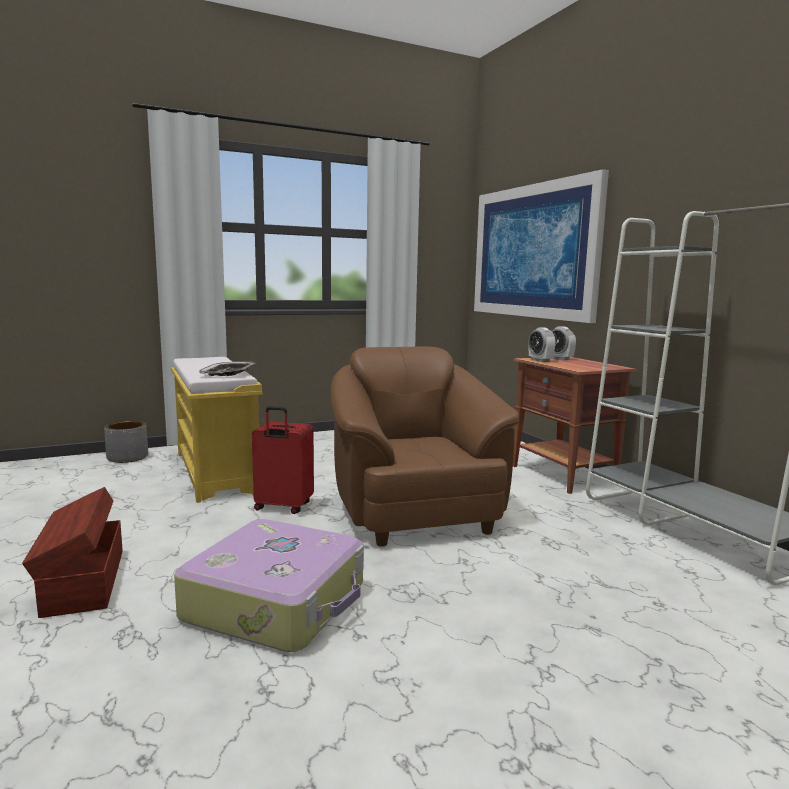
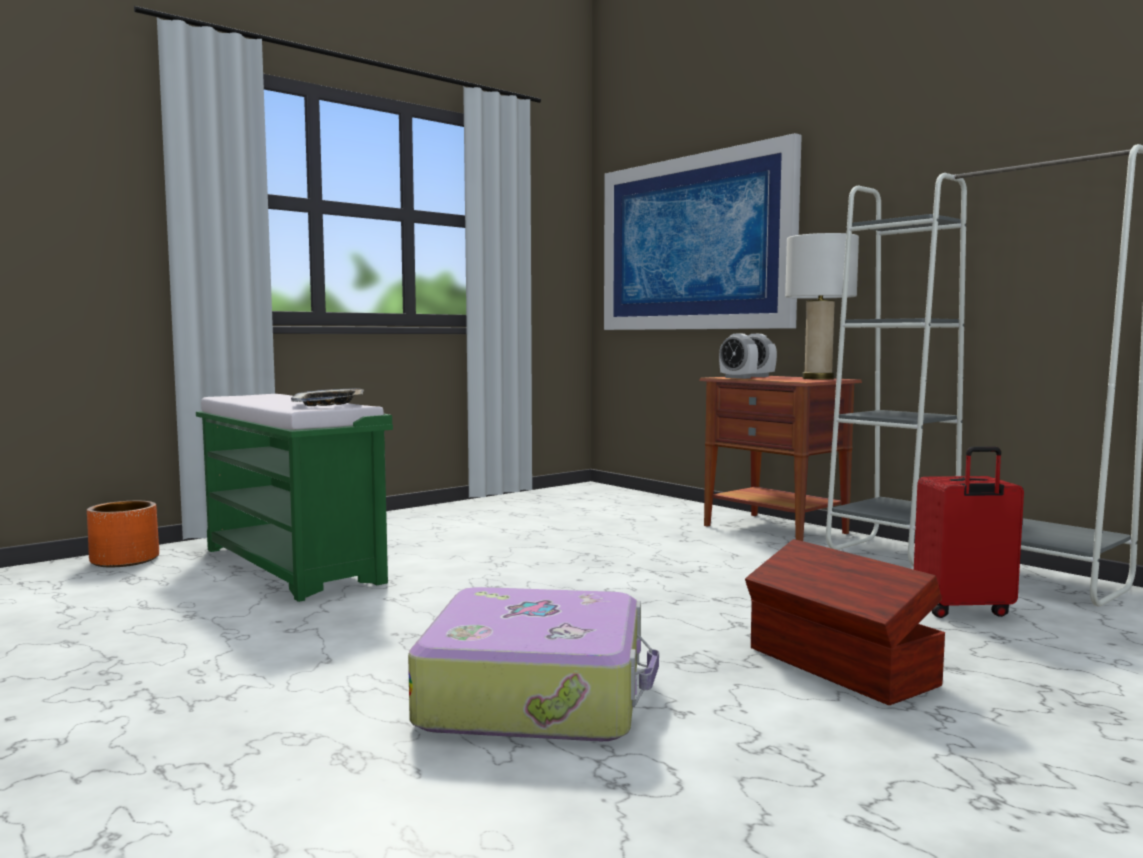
camera: 15 degrees left, 5 degrees down
brown storage box [22,487,123,618] -> brown storage box moved to [745,539,945,705]
grey planter [104,421,148,463] -> orange planter [87,501,159,567]
yellow bench [171,357,262,503] -> green bench [196,394,393,602]
red suitcase [252,406,314,514] -> red suitcase moved to [914,446,1024,618]
brown armchair [331,347,519,547] -> none
none -> white table lamp [785,233,859,380]

